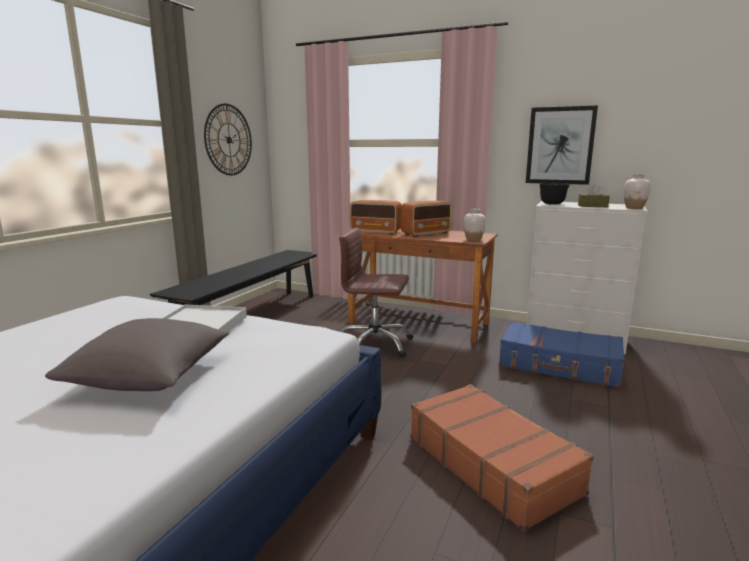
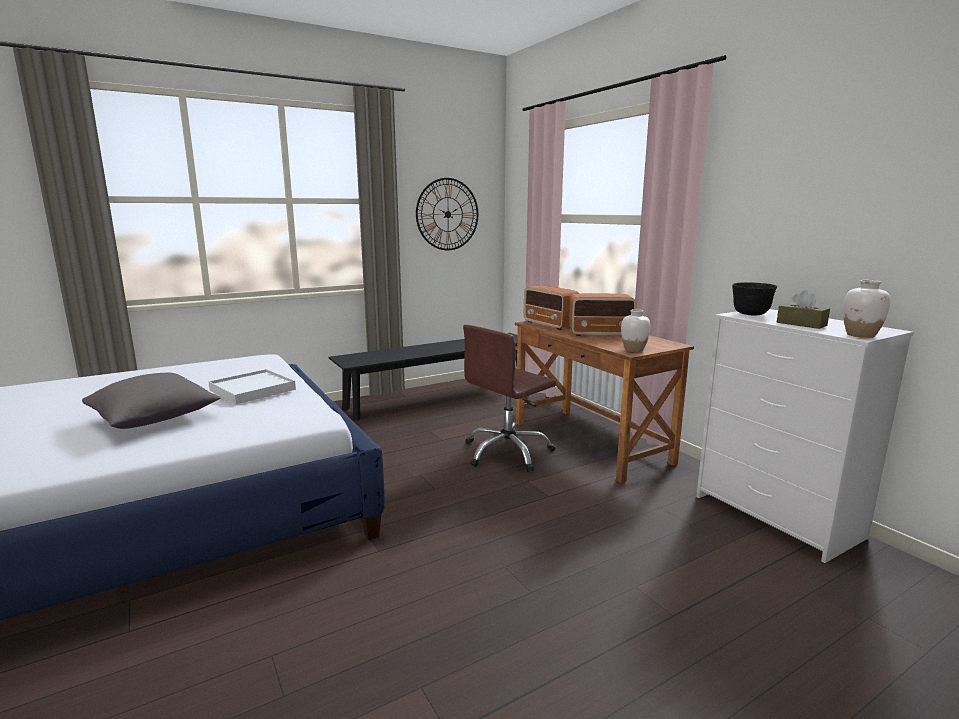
camera: 35 degrees right, 0 degrees up
brown office chair [339,227,413,358] -> brown office chair turned 90 degrees counterclockwise [463,325,556,472]
brown suitcase [410,384,594,532] -> none
blue suitcase [499,321,625,388] -> none
picture [526,106,598,185] -> none

